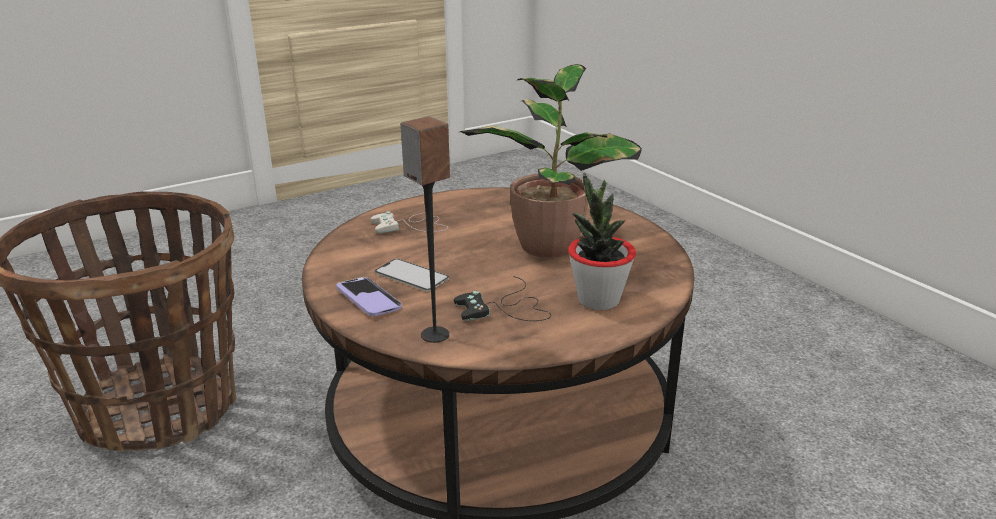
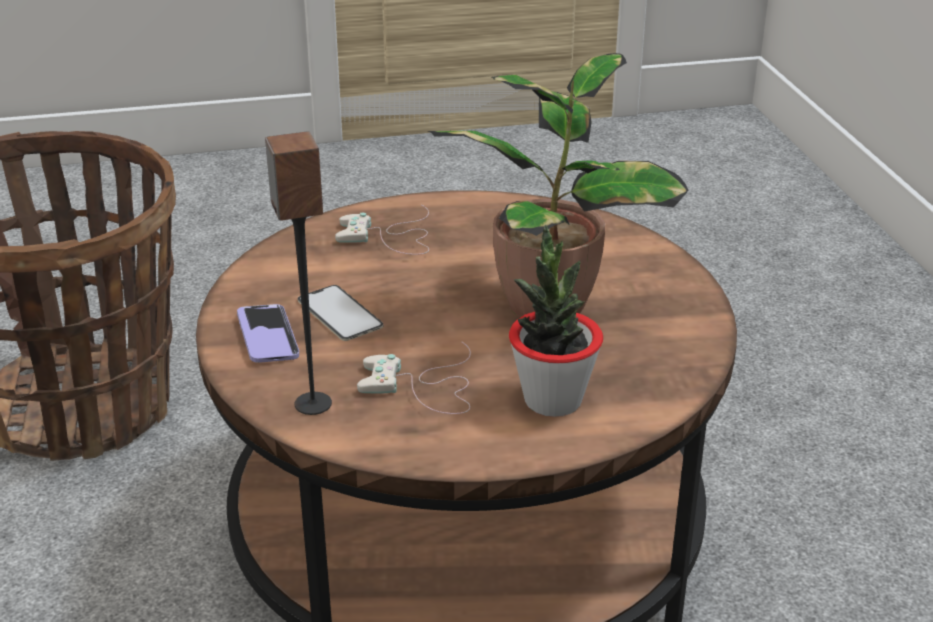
camera: 20 degrees right, 5 degrees up
black game controller [454,276,551,321] -> white game controller [357,342,471,414]

